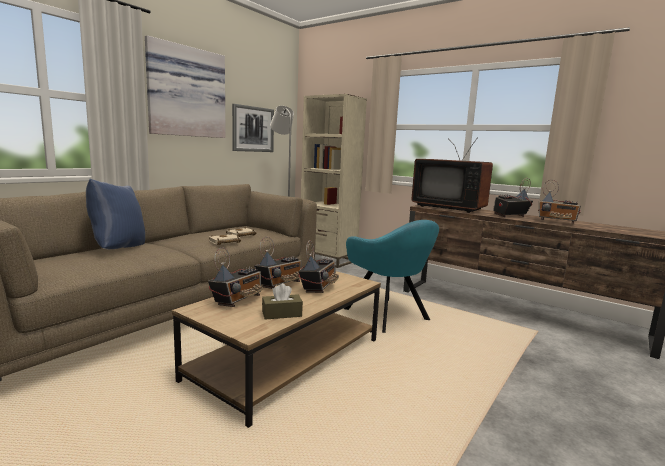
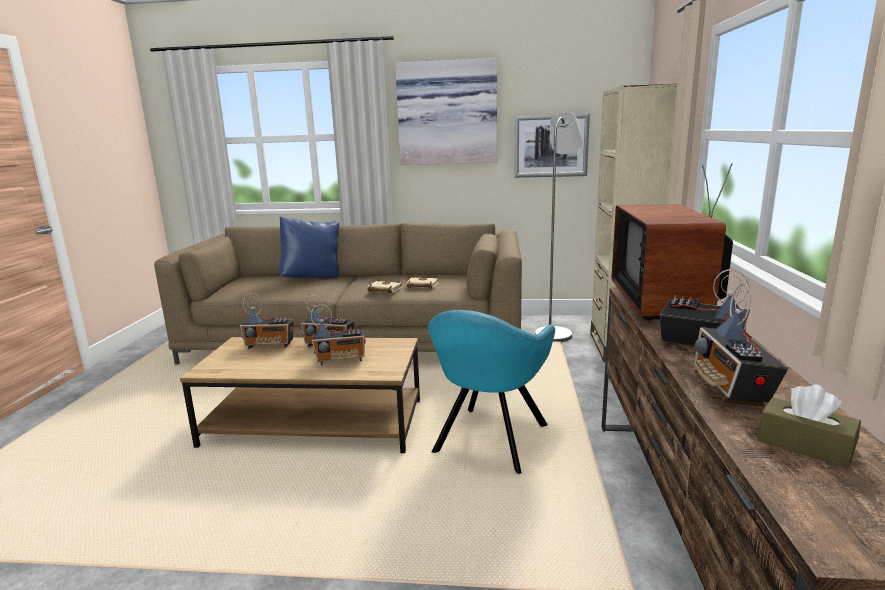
camera: 60 degrees right, 5 degrees up
brown tissue box [262,283,303,320] -> brown tissue box moved to [758,384,861,468]

